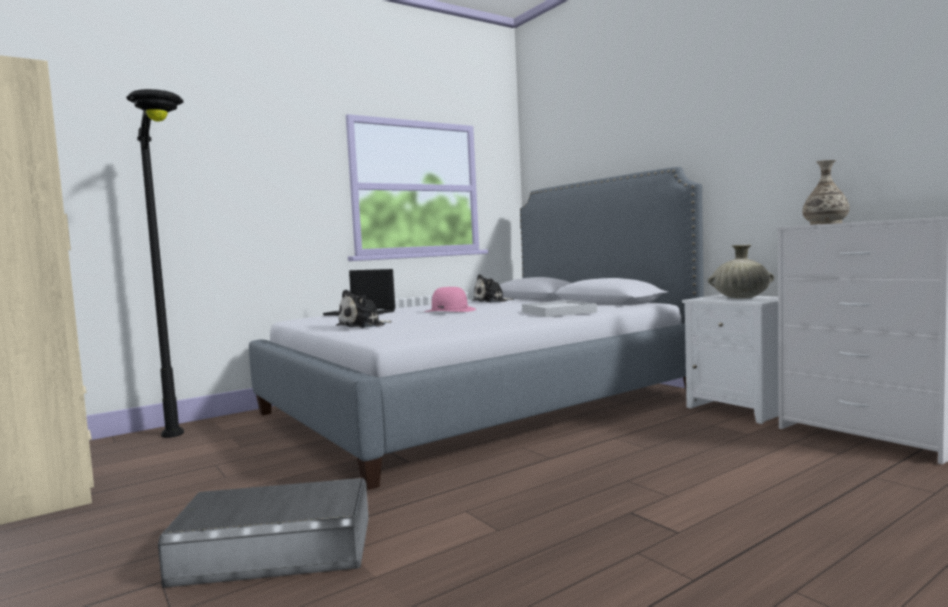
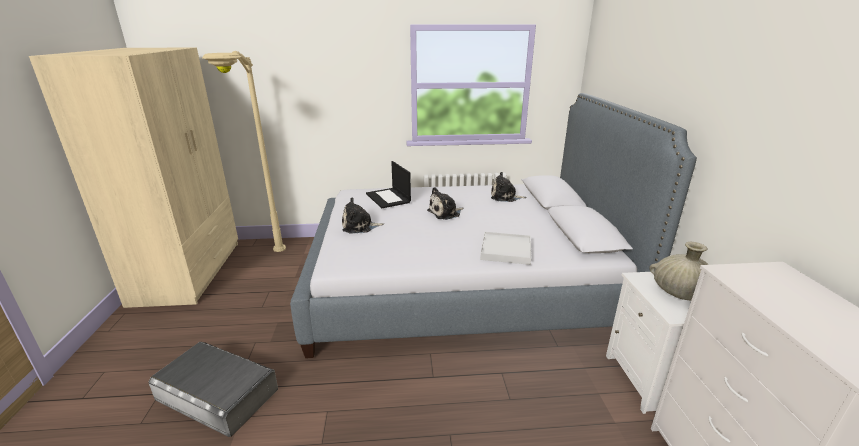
camera: 30 degrees right, 20 degrees up
black floor lamp [126,89,184,438] -> beige floor lamp [202,51,286,252]
pink hat [424,287,476,312] -> plush toy [427,187,464,220]
vase [802,160,850,225] -> none

